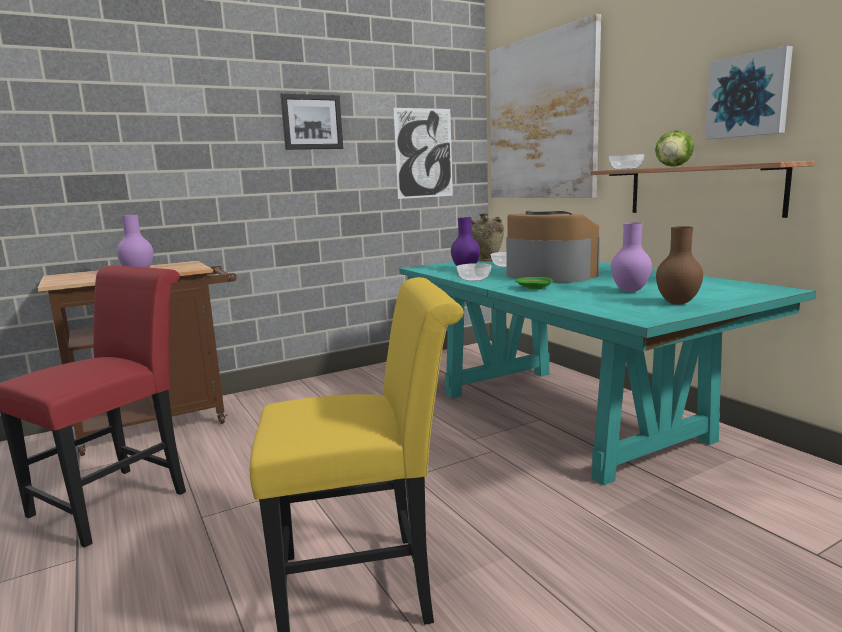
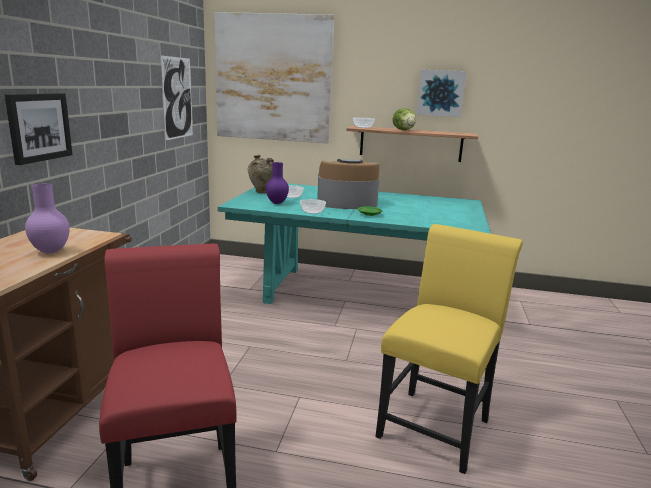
camera: 50 degrees left, 5 degrees up
picture [280,93,343,150] -> picture moved to [5,93,72,165]
purple vase [611,222,652,292] -> none
brown vase [656,226,703,305] -> none

